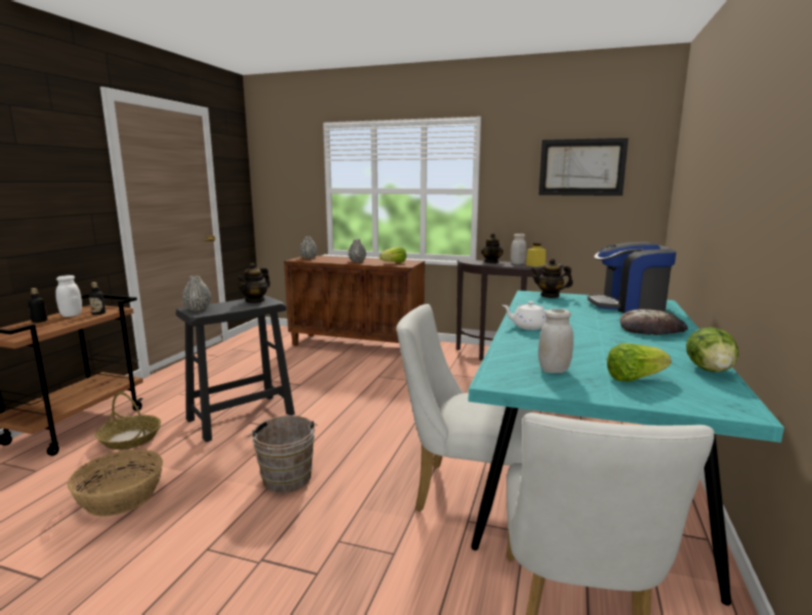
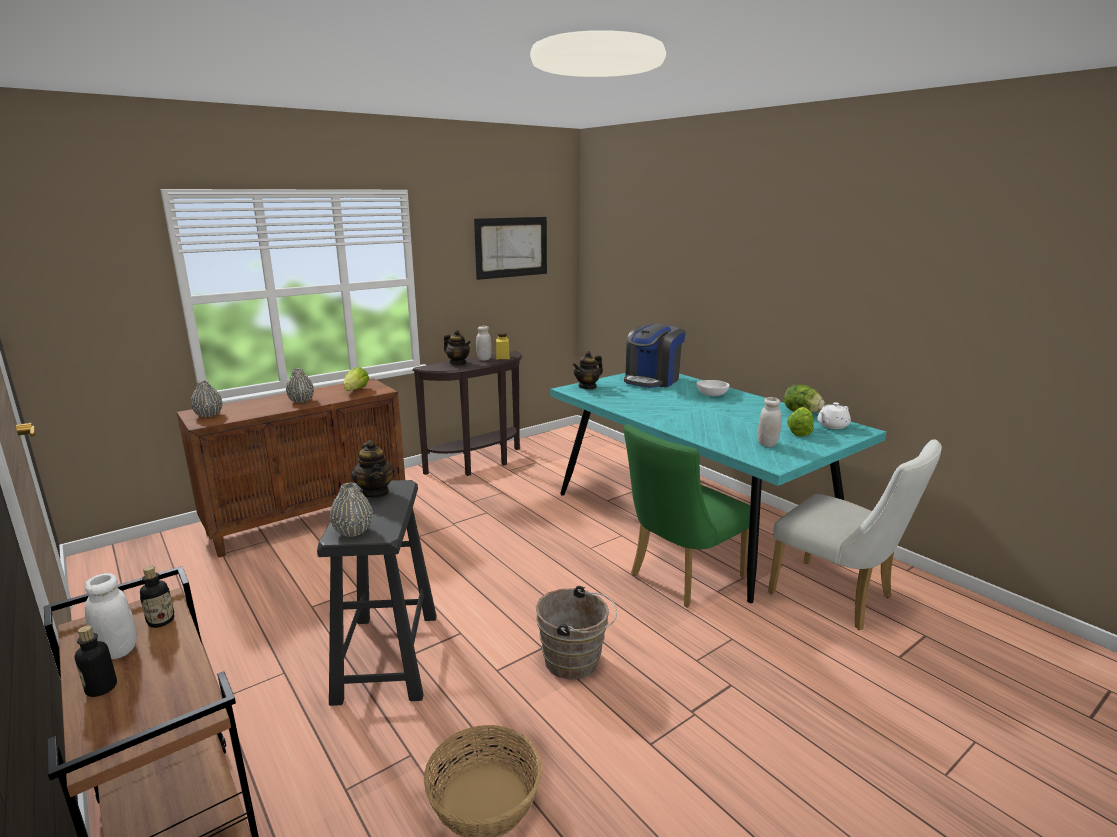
camera: 55 degrees left, 5 degrees up
basket [95,392,161,450] -> none
white chair [397,304,532,511] -> green chair [624,424,750,607]
white teapot [502,301,547,330] -> white teapot moved to [817,402,851,429]
bread [620,309,688,335] -> white bowl [696,380,730,396]

